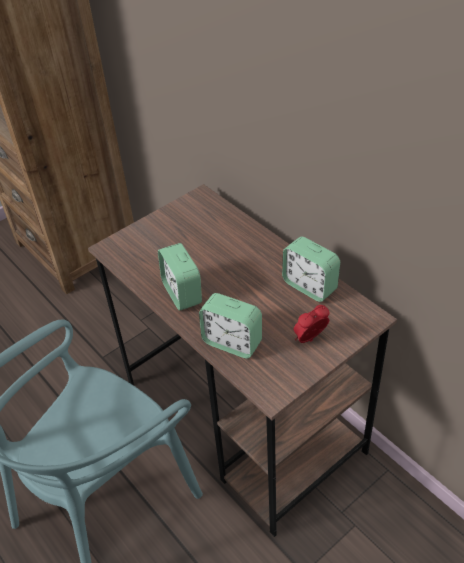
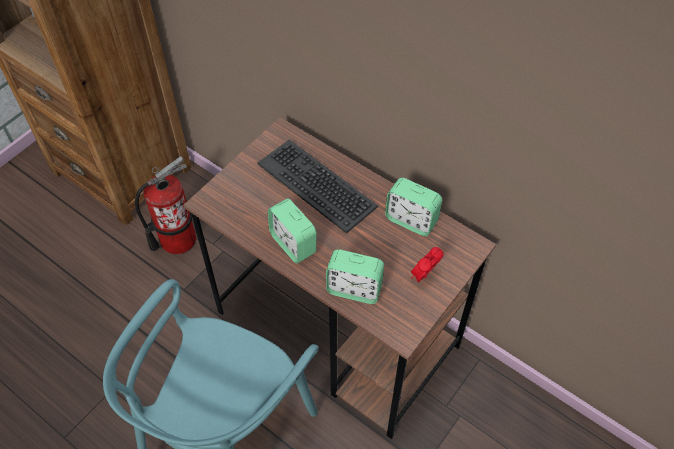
camera: 15 degrees left, 10 degrees up
none -> fire extinguisher [135,156,196,255]
none -> keyboard [257,139,378,234]

